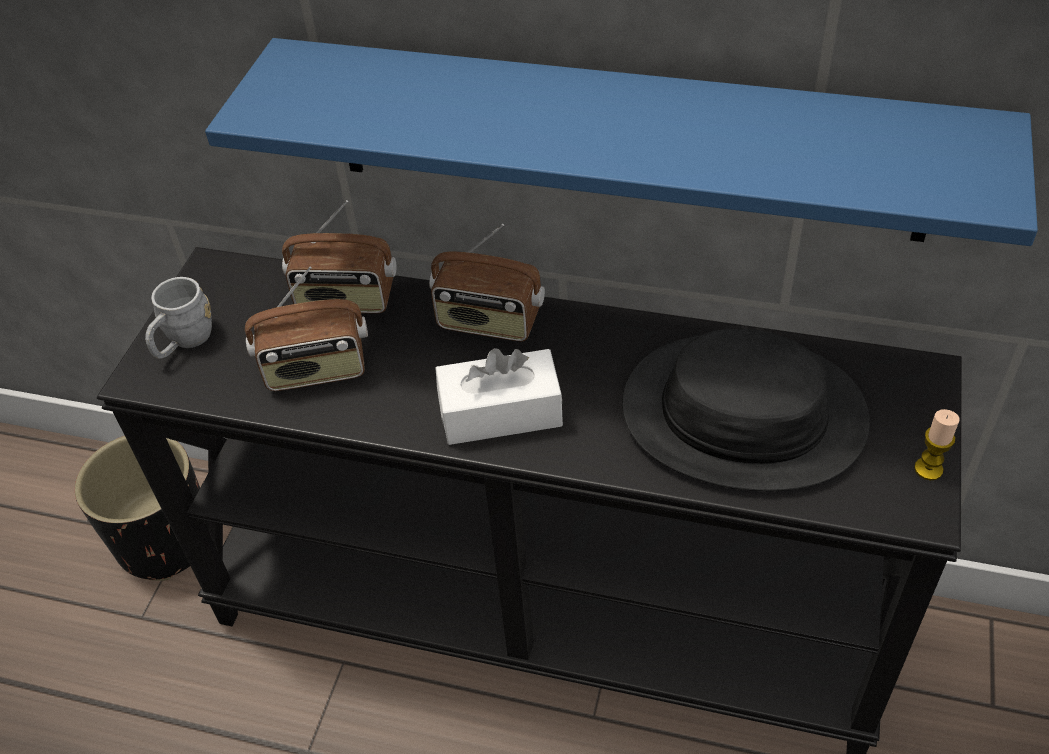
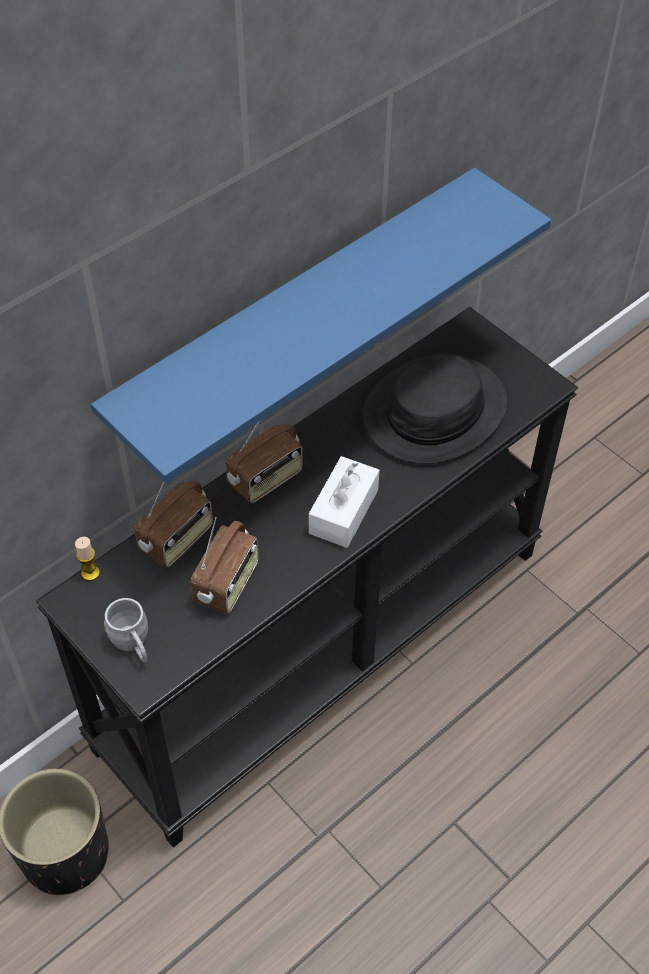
camera: 60 degrees left, 5 degrees up
candle [914,409,960,480] -> candle moved to [75,537,100,581]

